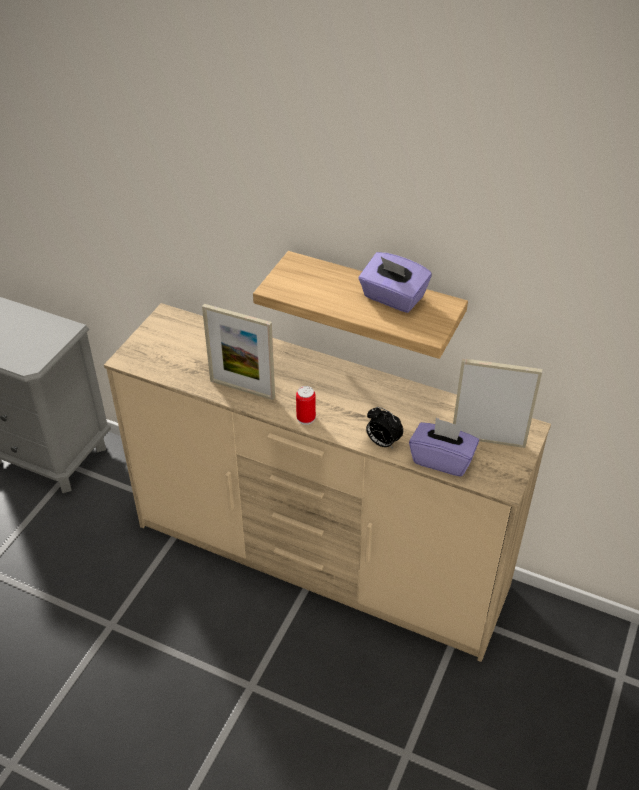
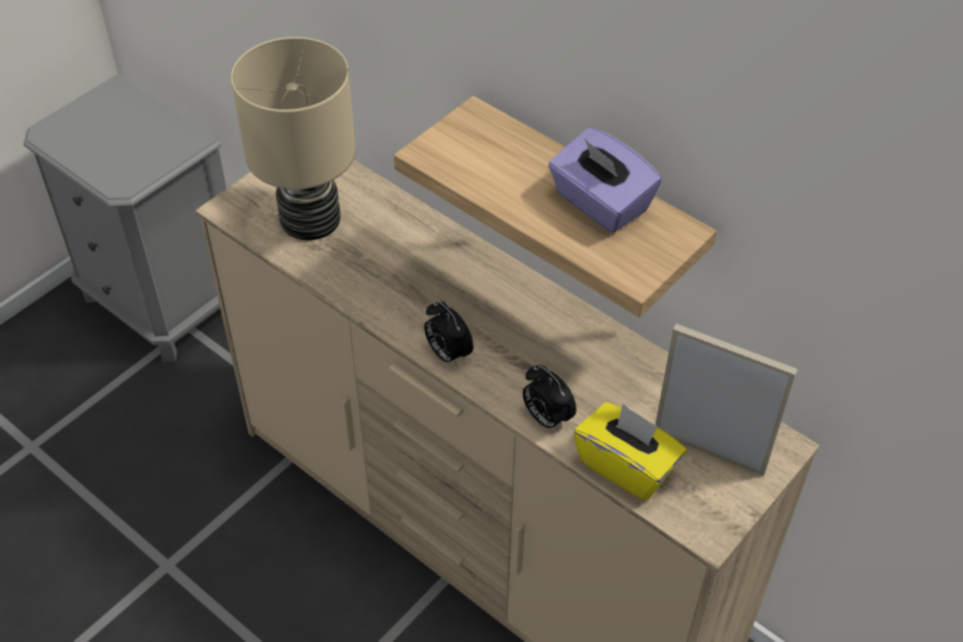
camera: 15 degrees right, 5 degrees up
picture frame [202,304,275,400] -> none
can [296,386,316,425] -> alarm clock [424,301,474,366]
purple tissue box [409,418,479,477] -> yellow tissue box [574,402,686,501]
none -> beige table lamp [231,37,356,240]

